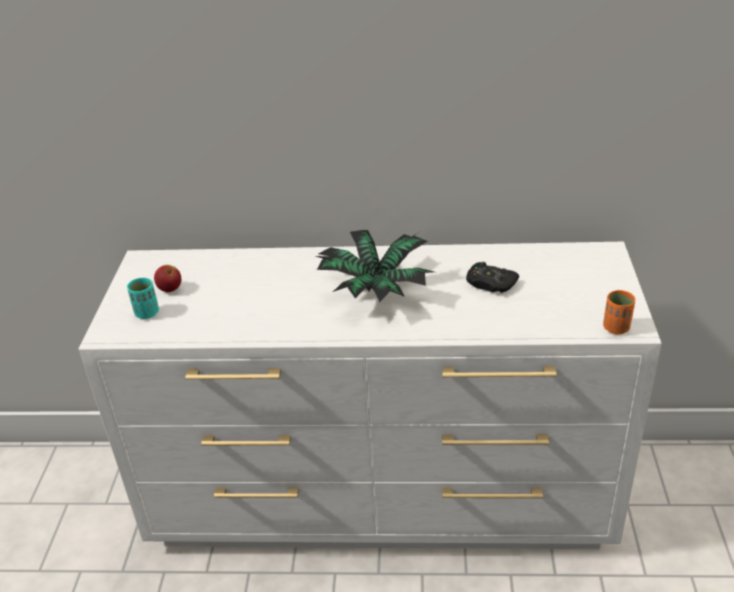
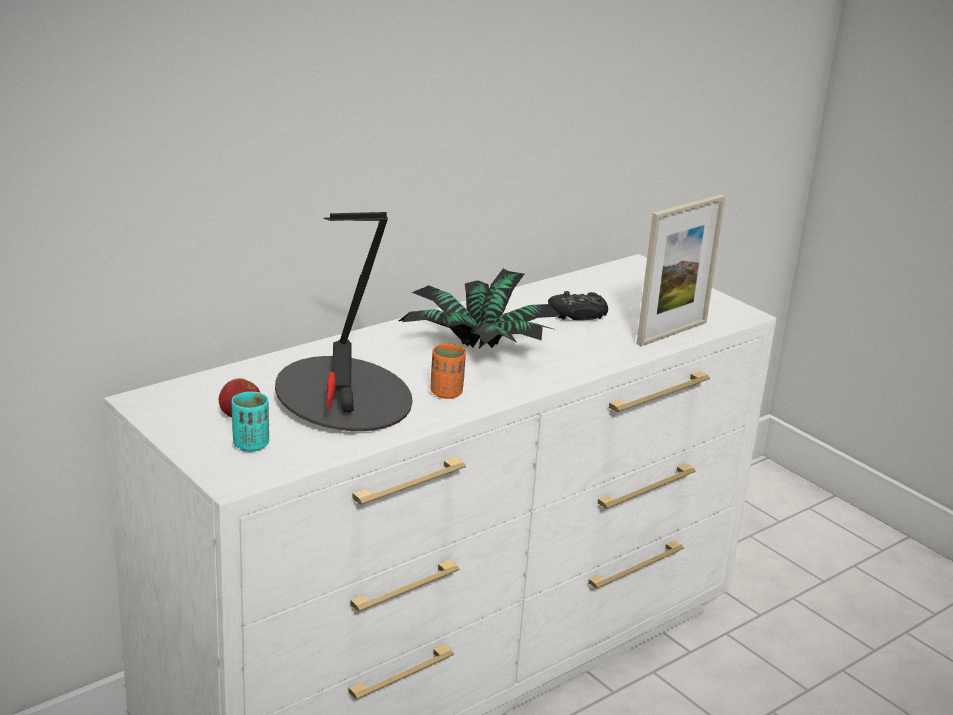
camera: 45 degrees left, 10 degrees down
orange cup [603,290,635,334] -> orange cup moved to [430,344,466,399]
none -> table lamp [275,212,413,431]
none -> picture frame [636,194,725,346]

